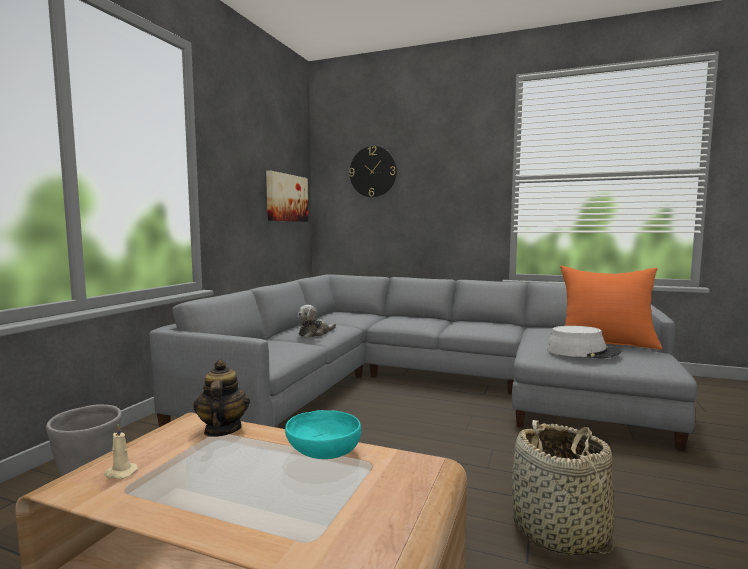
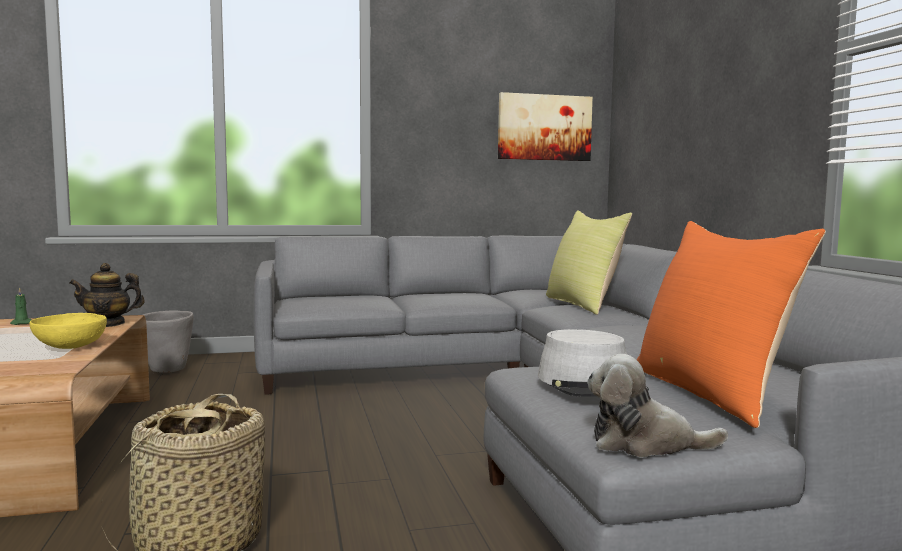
camera: 55 degrees right, 0 degrees up
beige candle [104,424,138,479] -> green candle [10,287,32,325]
teapot [193,360,250,437] -> teapot turned 150 degrees counterclockwise [70,263,145,327]
turquoise bowl [285,410,361,459] -> yellow bowl [29,313,107,349]
plush toy [297,305,336,338] -> plush toy moved to [587,354,728,457]
wall clock [349,146,397,197] -> none
none -> yellow pillow [546,210,632,315]

